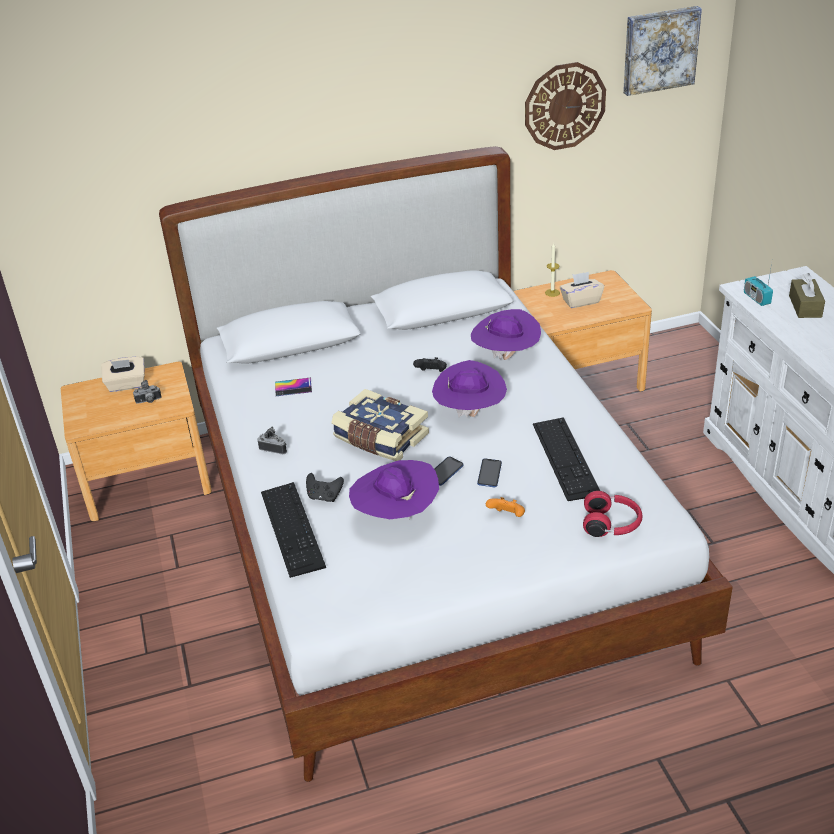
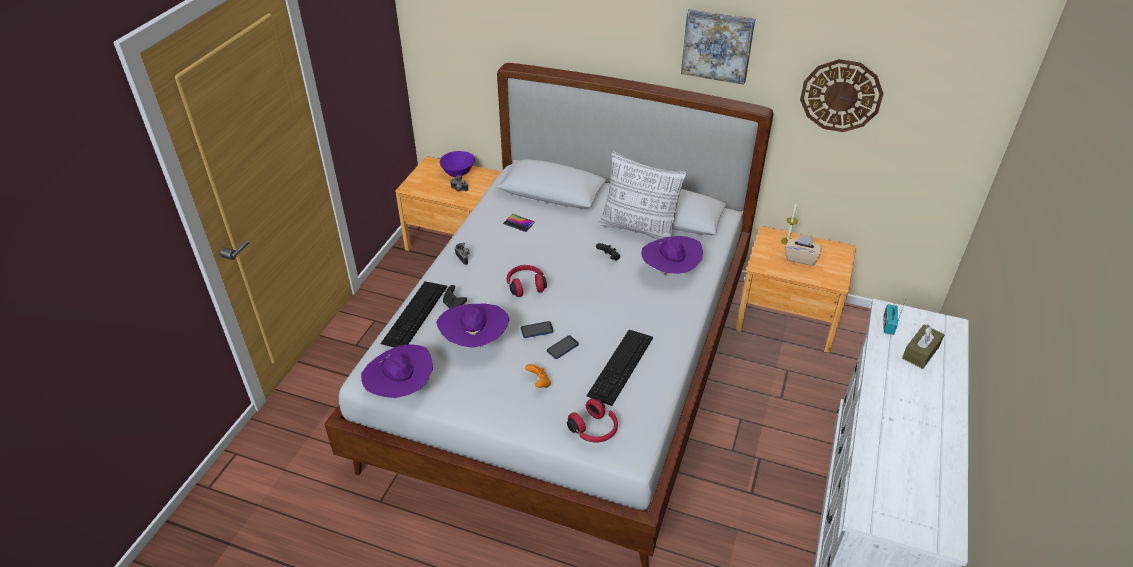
camera: 35 degrees right, 5 degrees up
beige tissue box [101,356,145,392] -> purple bowl [440,151,475,177]
book [331,389,429,461] -> red headphones [507,265,547,297]
purple hat [432,360,507,417] -> purple hat moved to [361,344,433,398]
picture [623,6,702,96] -> picture moved to [681,9,755,85]
none -> pillow [599,151,687,240]

